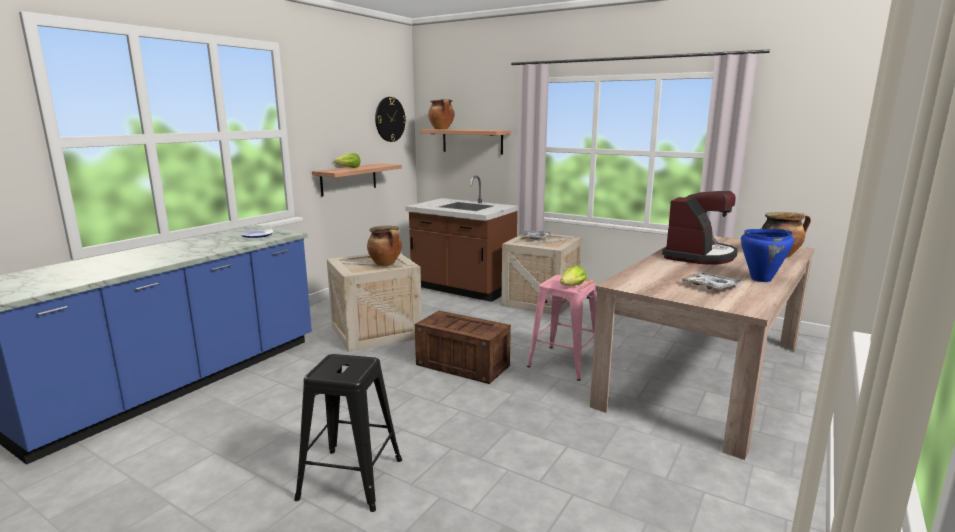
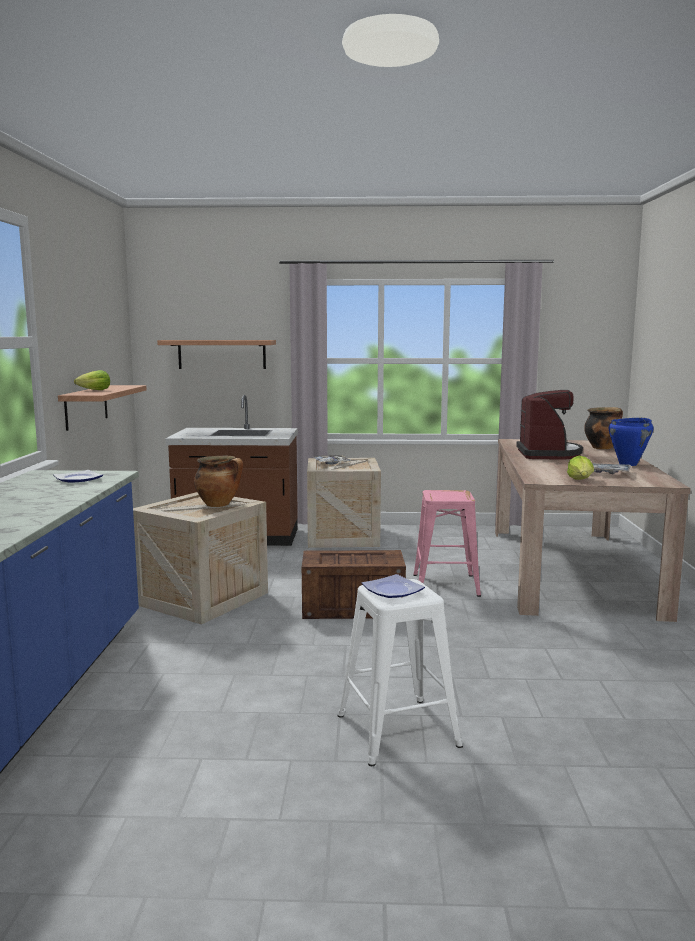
camera: 30 degrees left, 5 degrees down
black stool [294,354,402,512] -> white stool [337,579,463,766]
wall clock [375,97,406,142] -> none
cooking pot [428,99,455,129] -> none
lettuce [560,265,586,286] -> lettuce moved to [567,456,594,480]
none -> plate [361,574,425,598]

